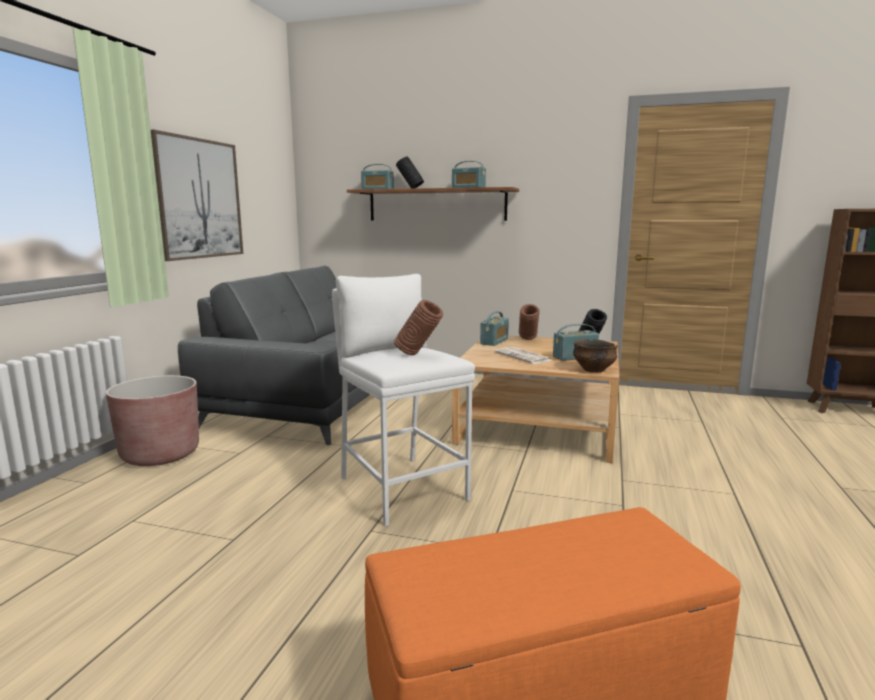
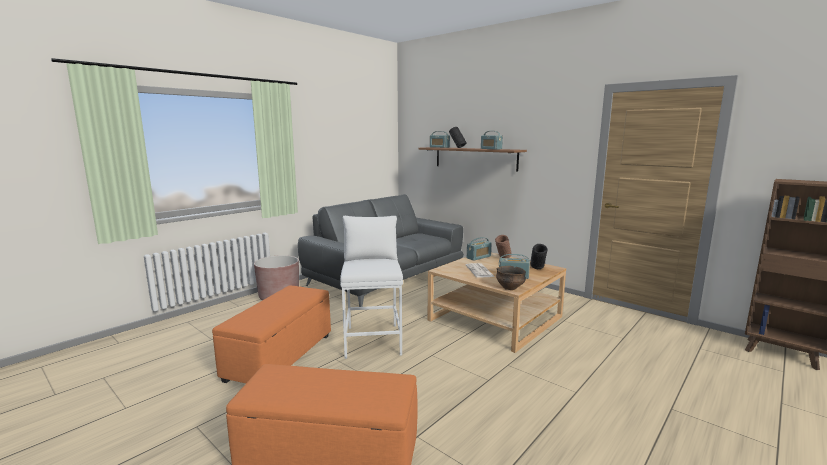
camera: 25 degrees right, 0 degrees up
picture [151,130,243,261] -> none
brown vase [394,300,443,355] -> none
none -> orange ottoman [212,285,331,384]

